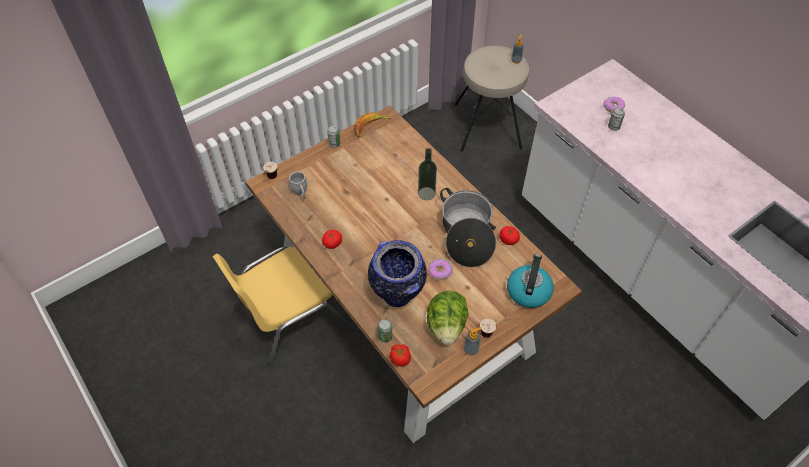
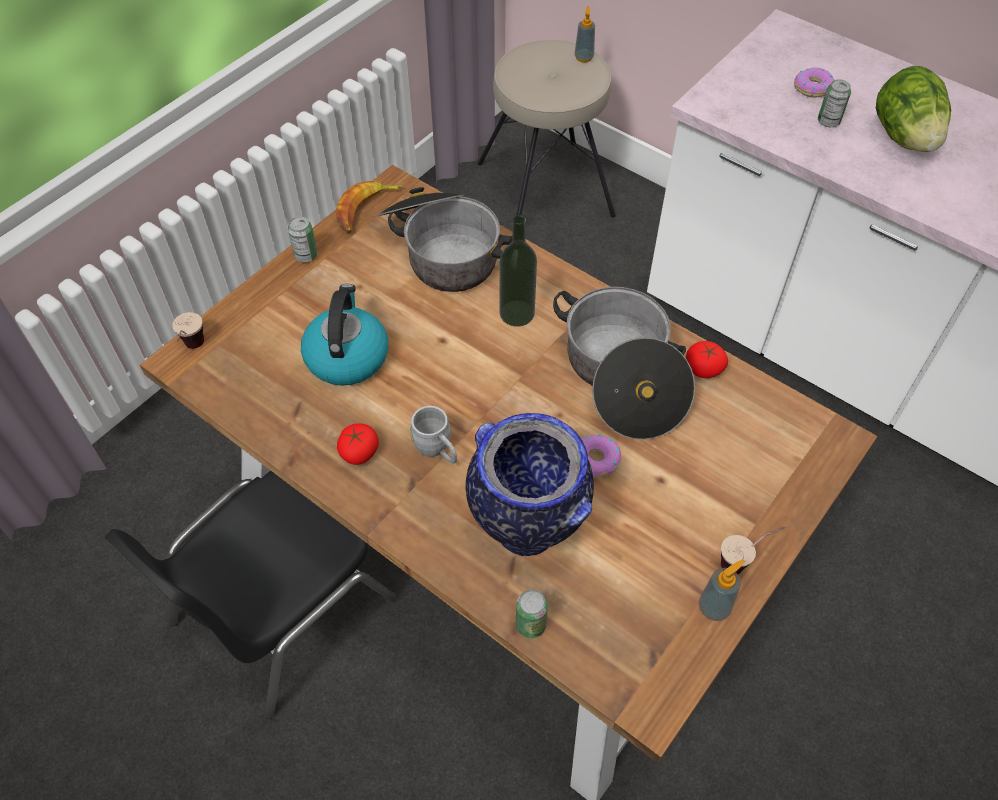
camera: 15 degrees left, 0 degrees up
yellow chair [213,247,346,364] -> black chair [105,471,396,719]
grey mug [289,171,307,199] -> grey mug moved to [410,406,457,464]
tomato [390,344,411,366] -> none
lettuce [427,291,468,345] -> lettuce moved to [876,66,951,152]
kettle [507,254,554,308] -> kettle moved to [301,284,388,386]
none -> cooking pot [377,187,512,292]

